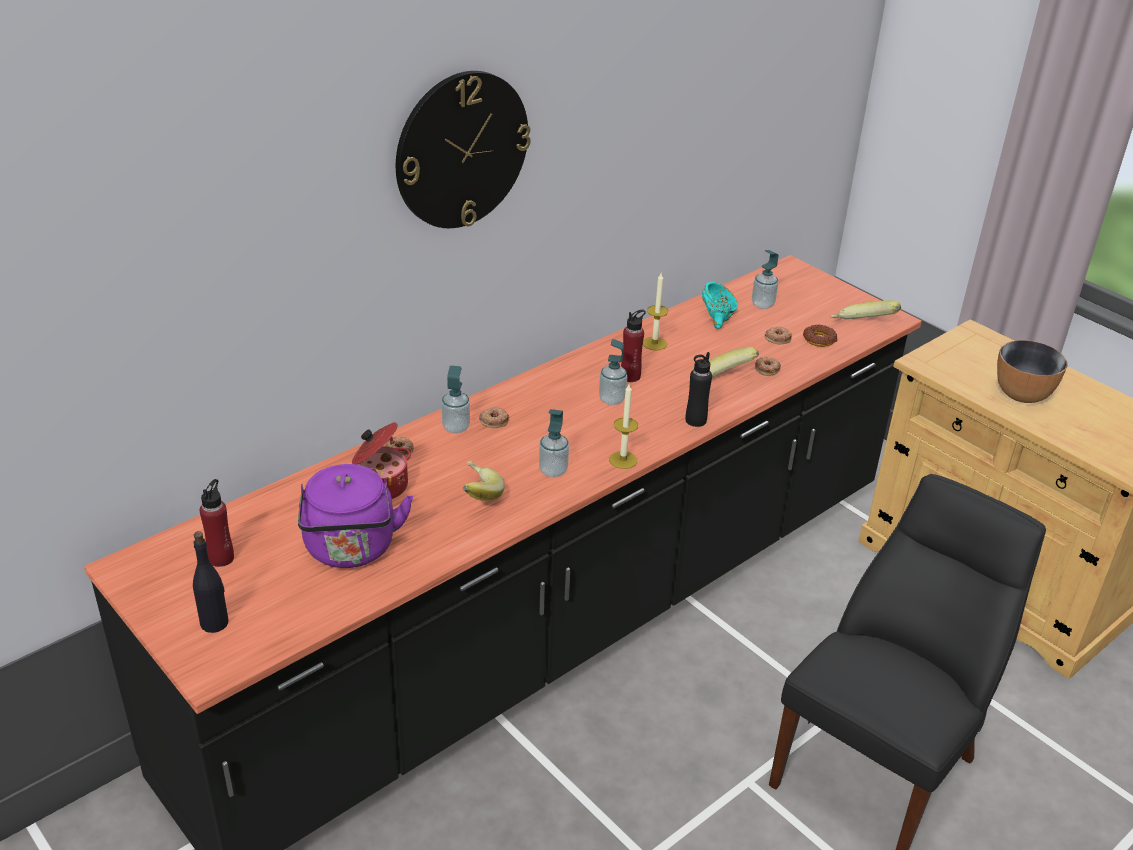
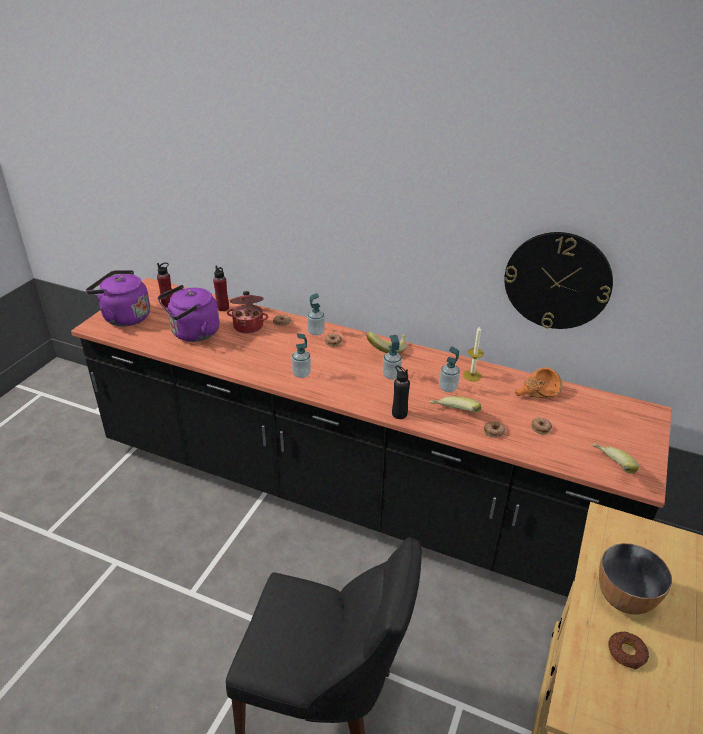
camera: 65 degrees right, 0 degrees up
black bottle [193,531,228,633] -> purple kettle [86,270,150,326]
wall clock [396,71,531,228] -> wall clock moved to [504,232,613,329]
banana [463,461,505,501] -> banana moved to [366,332,407,354]
candle [609,384,638,469] -> none
red bottle [621,310,646,382] -> red bottle moved to [213,265,229,311]
turquoise bowl [702,282,738,329] -> orange bowl [515,367,562,398]
soap dispenser [752,250,778,309] -> soap dispenser moved to [439,346,460,392]
donut [803,324,838,347] -> donut moved to [608,631,649,669]

